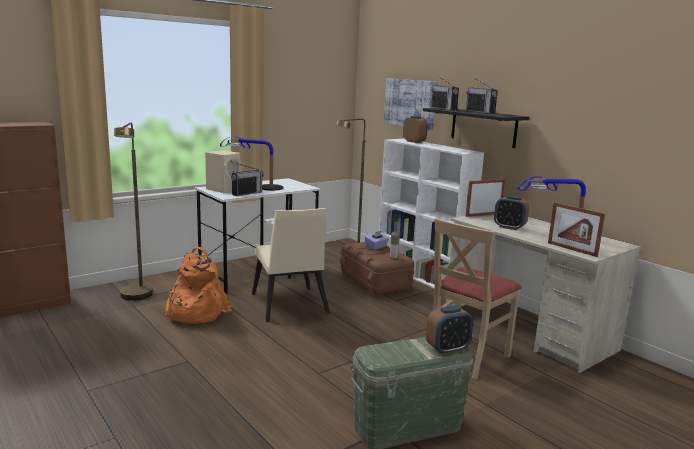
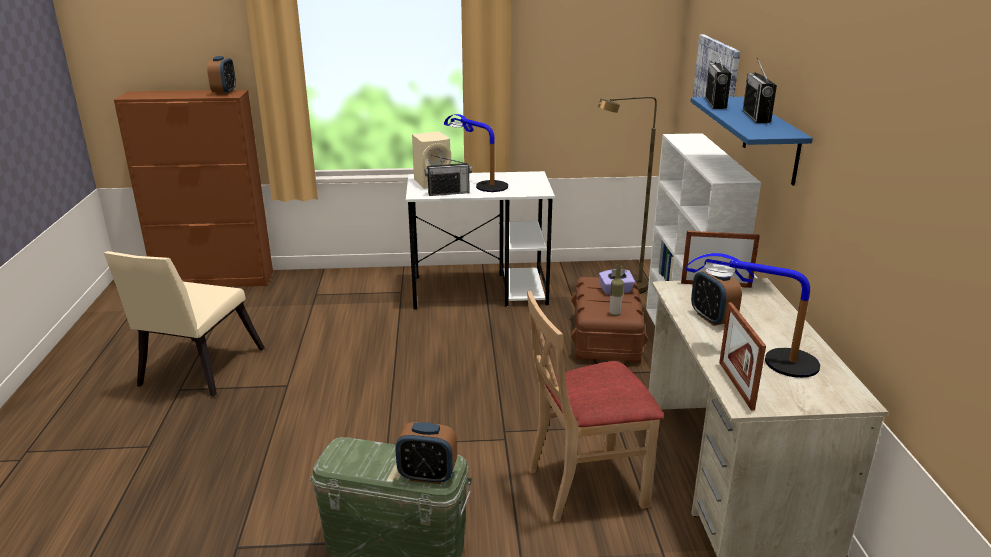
camera: 35 degrees right, 10 degrees up
brown floor lamp [114,123,153,300] -> none
orange backpack [165,247,232,324] -> none
beige chair [252,208,330,322] -> beige chair moved to [104,251,265,397]
alarm clock [403,116,428,143] -> alarm clock moved to [207,56,236,95]
black shelf [423,108,529,148] -> blue shelf [691,97,813,186]

